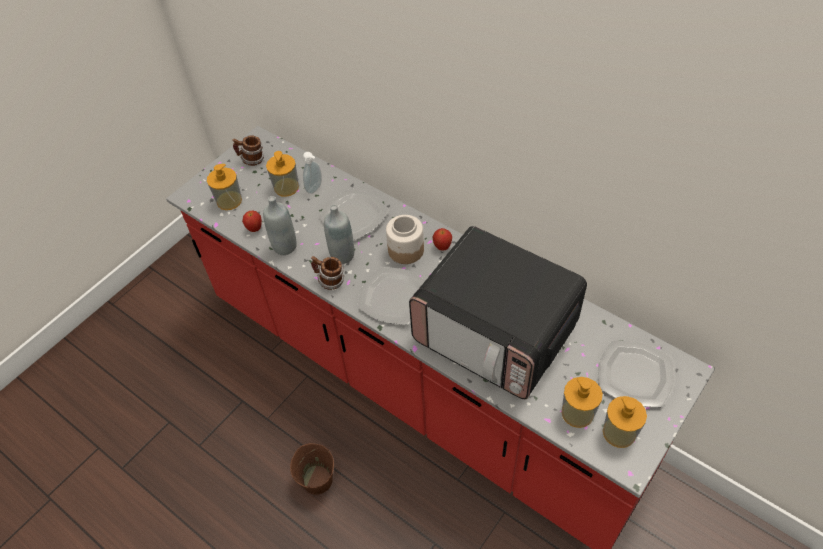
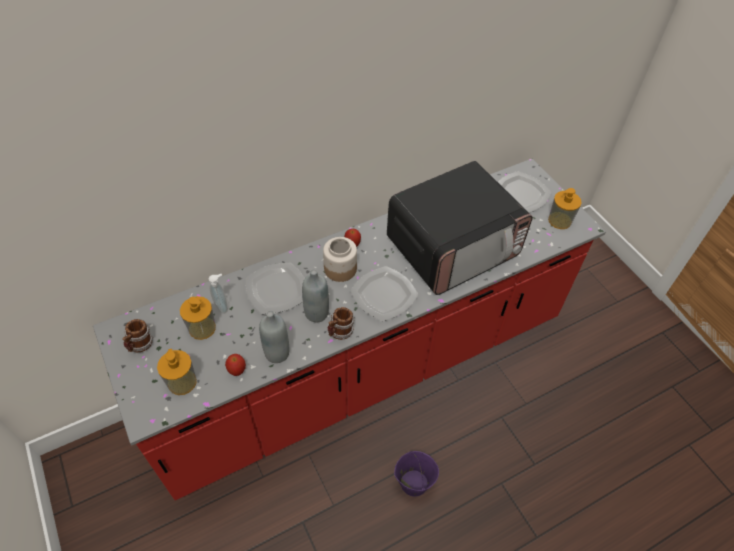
camera: 70 degrees left, 0 degrees up
brown bucket [290,443,334,495] -> purple bucket [394,451,439,496]
soap dispenser [561,377,603,428] -> none

